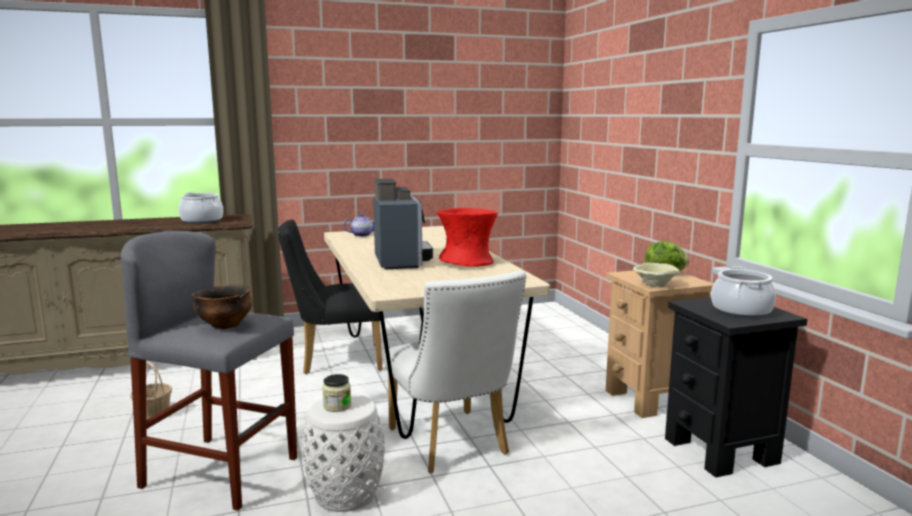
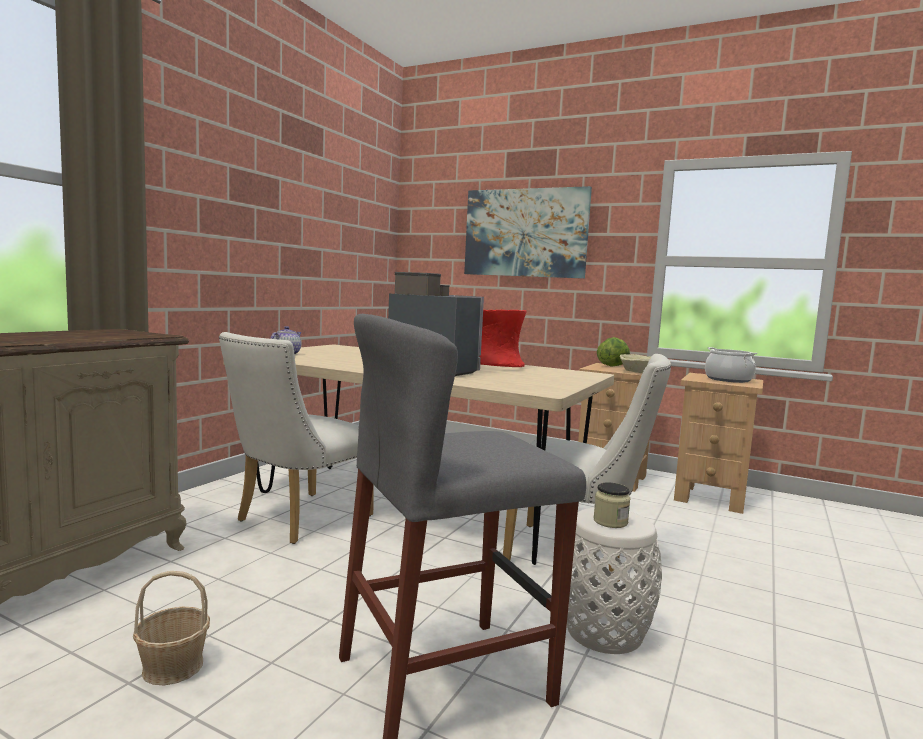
camera: 45 degrees left, 5 degrees down
cooking pot [178,192,223,224] -> none
bowl [192,284,253,329] -> none
black chair [278,220,382,374] -> white chair [219,332,374,544]
black nightstand [665,297,807,478] -> beige nightstand [674,373,763,514]
none -> picture [464,186,592,279]

